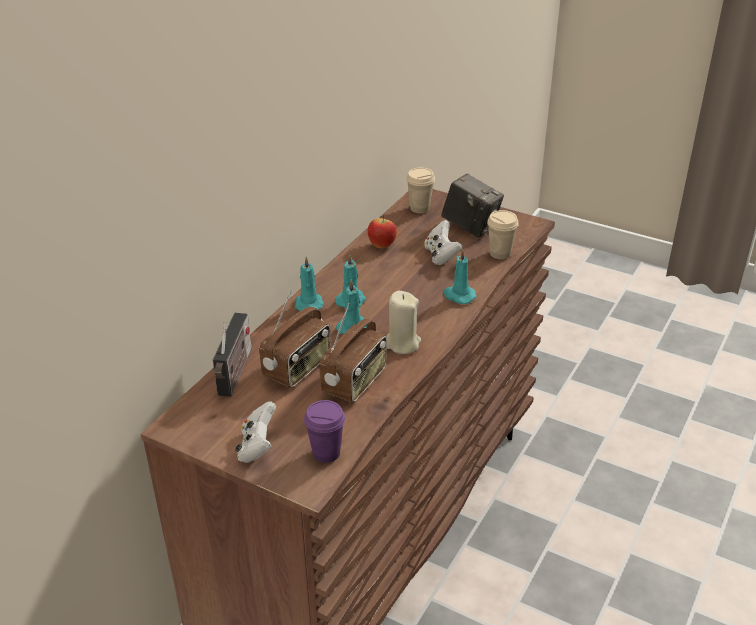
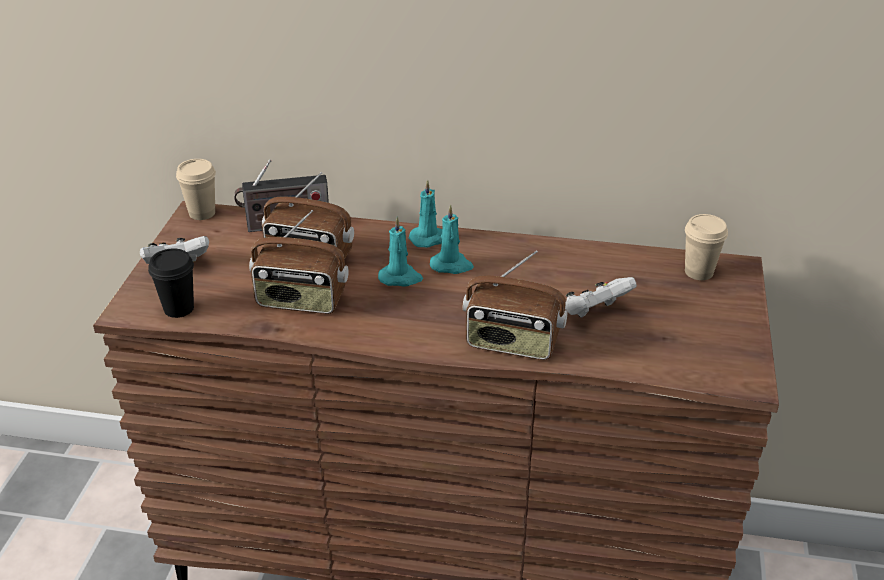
camera: 70 degrees right, 0 degrees up
purple cup [304,400,345,463] -> black cup [148,248,194,318]
apple [368,214,397,248] -> none
beige candle [386,291,421,354] -> none
camera [441,174,504,238] -> none
turquoise candle [444,249,476,304] -> radio [463,250,567,360]
beige cup [487,210,519,259] -> beige cup moved to [176,159,216,220]

